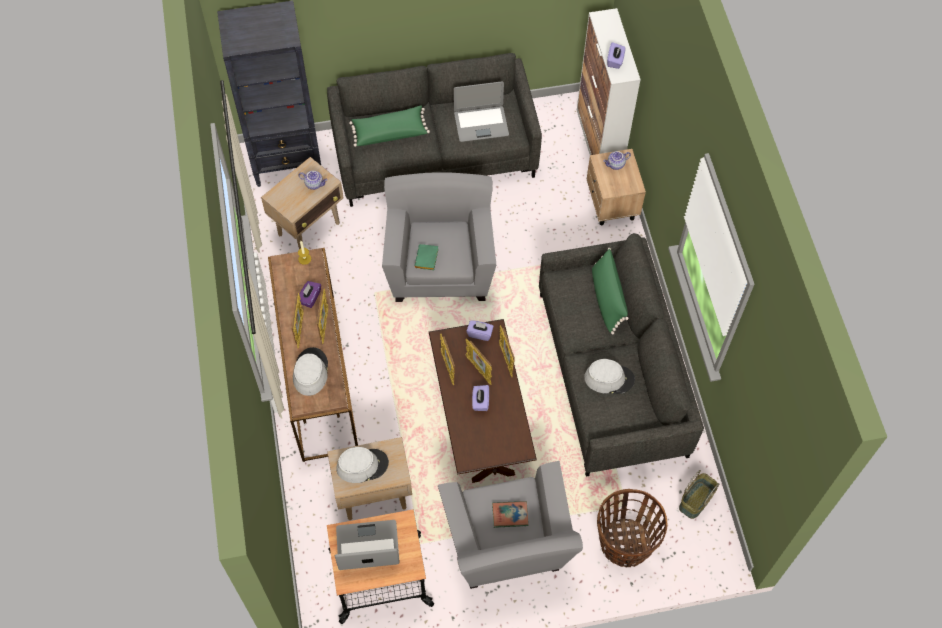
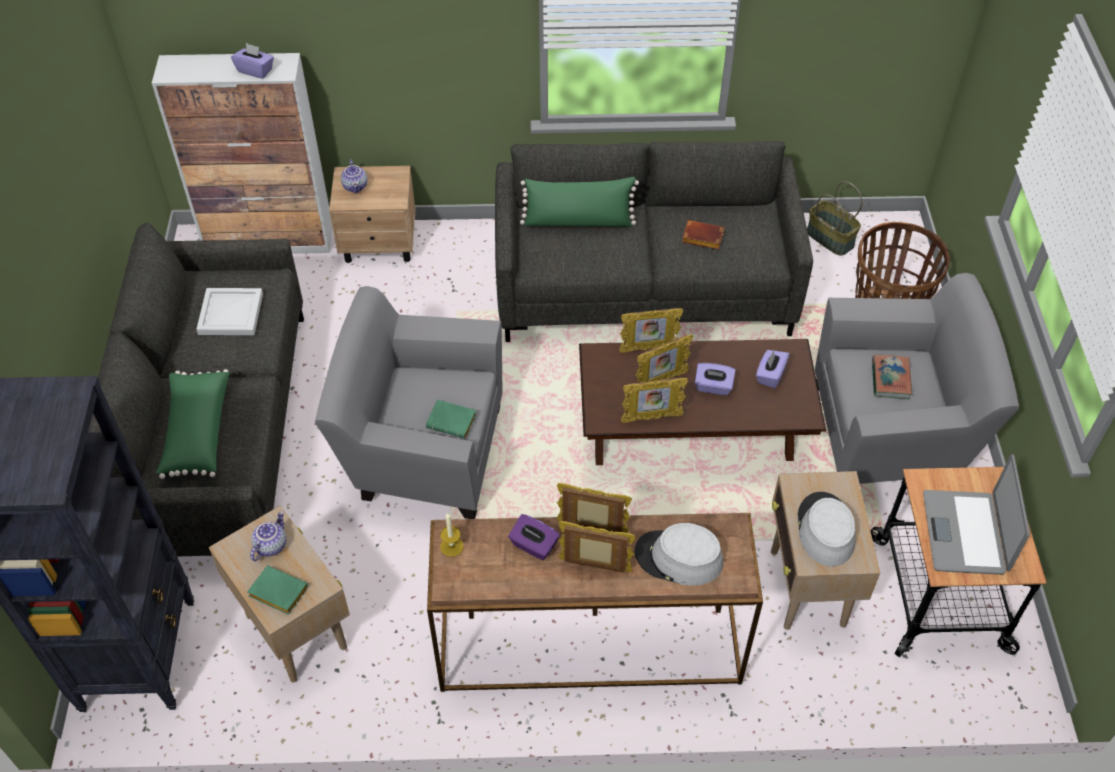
camera: 80 degrees left, 10 degrees down
laptop [454,81,509,142] -> white tray [196,288,263,335]
purple tissue box [466,320,494,341] -> purple tissue box moved to [756,350,789,388]
grey hat [584,359,635,394] -> brown book [682,220,725,249]
none -> green book [247,566,308,615]

